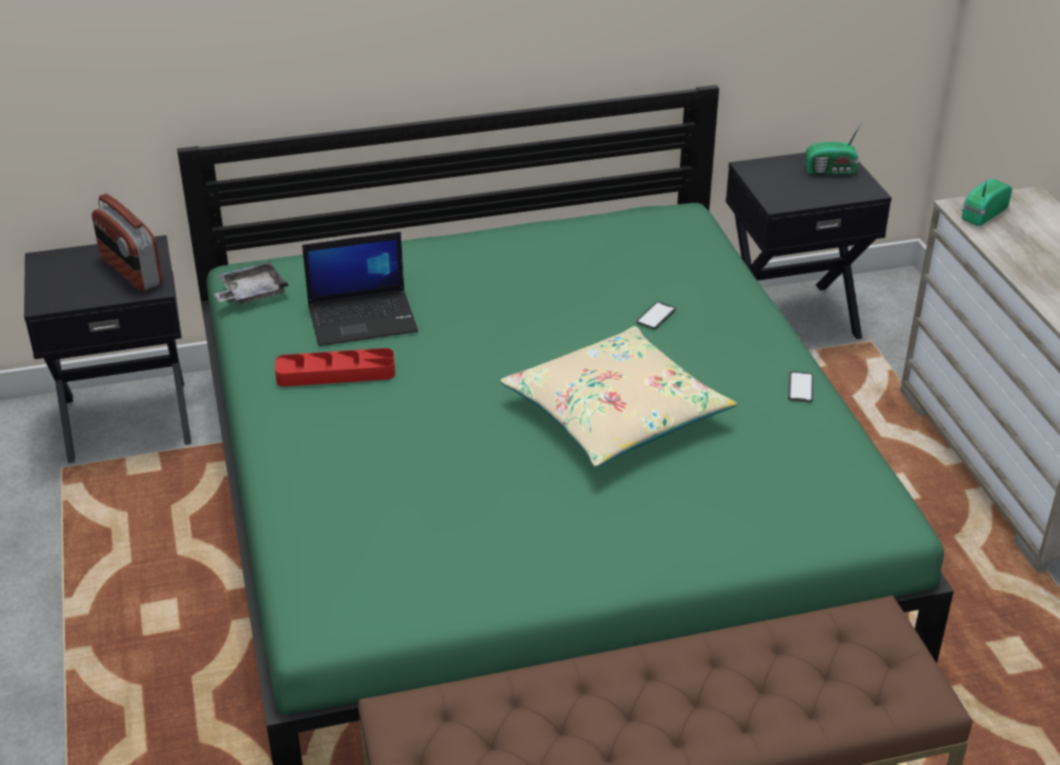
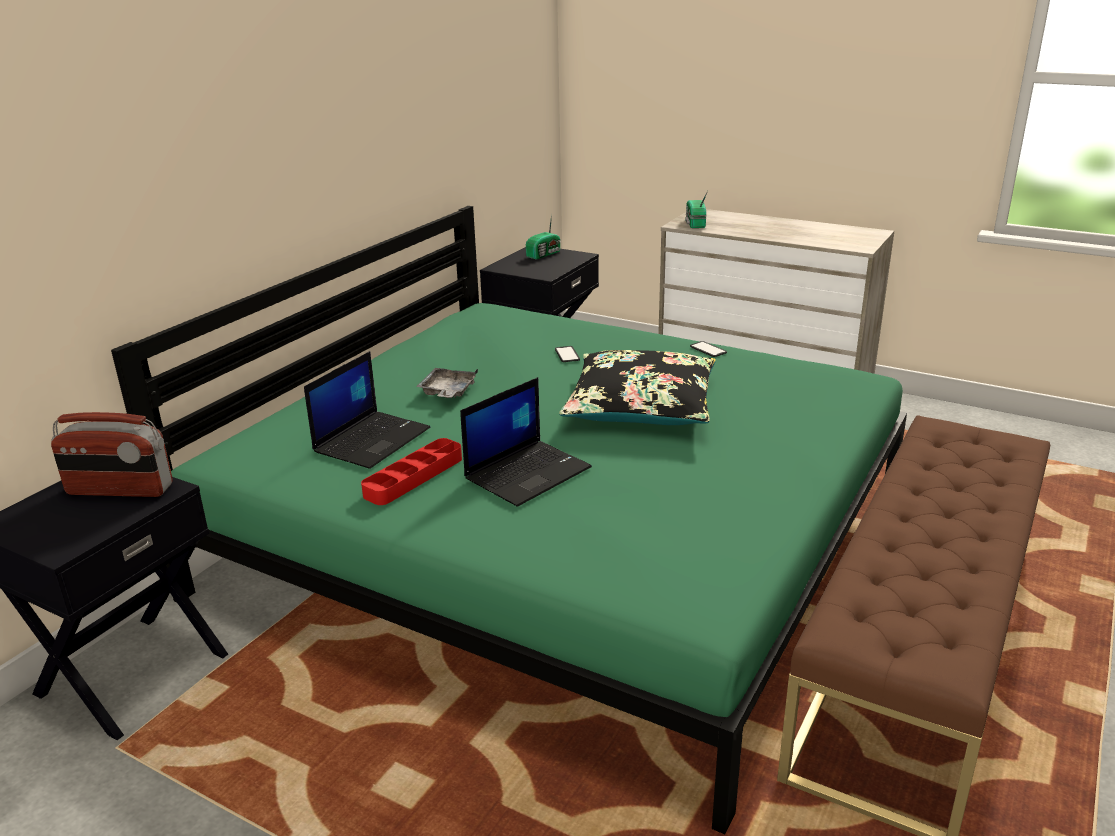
camera: 45 degrees left, 10 degrees down
grey tray [214,261,288,304] -> grey tray moved to [416,368,478,398]
beige pillow [500,326,737,467] -> black pillow [559,350,716,425]
none -> laptop [460,377,592,507]

